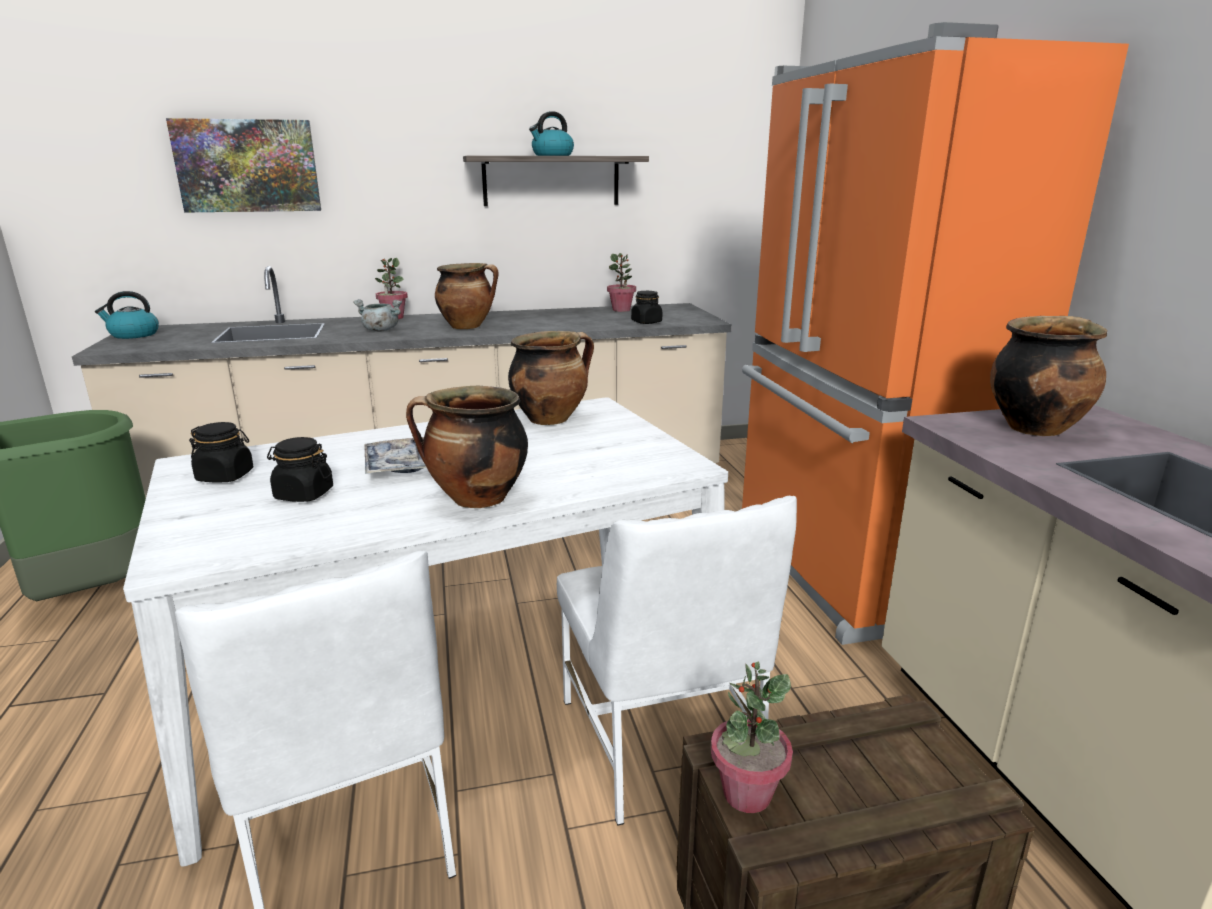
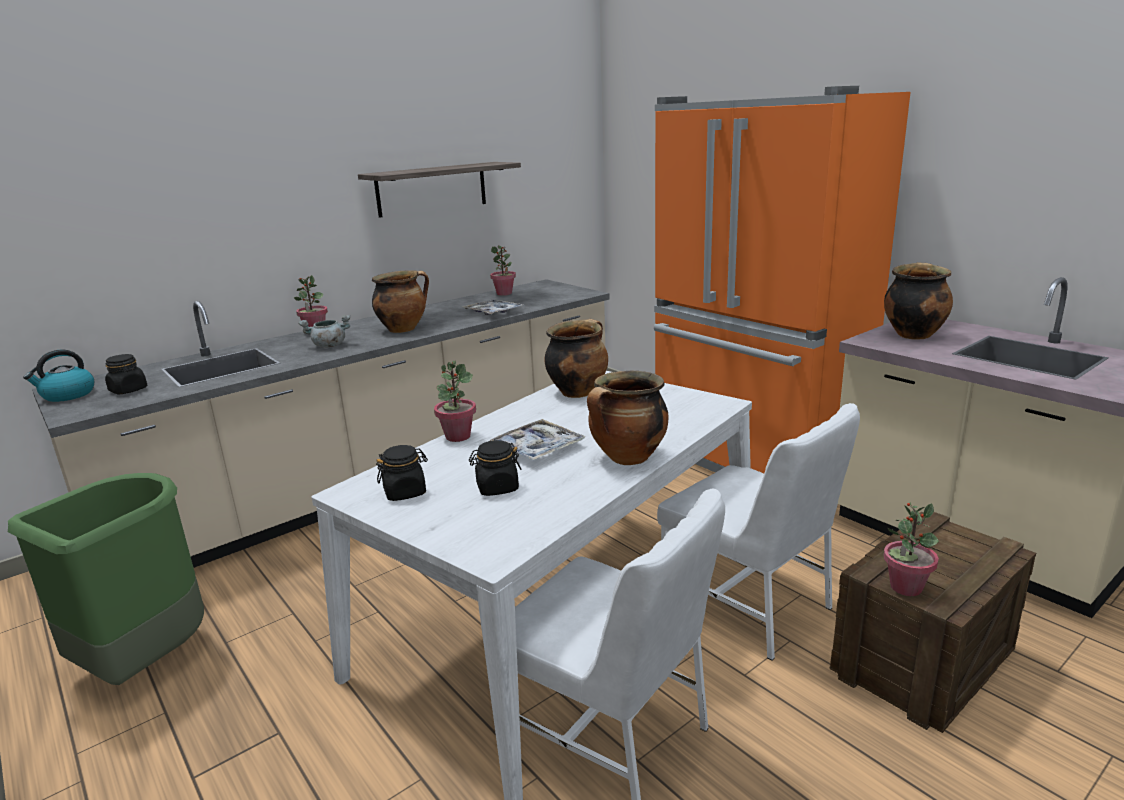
camera: 25 degrees left, 0 degrees up
picture [166,118,321,213] -> none
kettle [529,111,574,156] -> none
black jar [631,291,662,324] -> black jar moved to [105,354,147,395]
none -> potted plant [434,361,476,442]
none -> tray [464,299,523,315]

